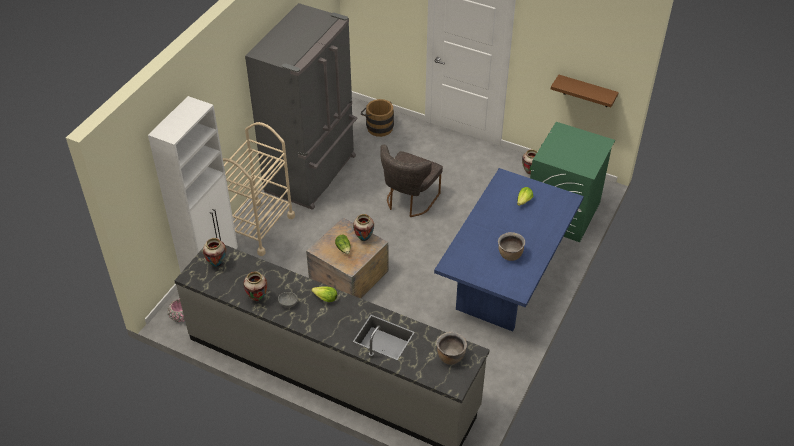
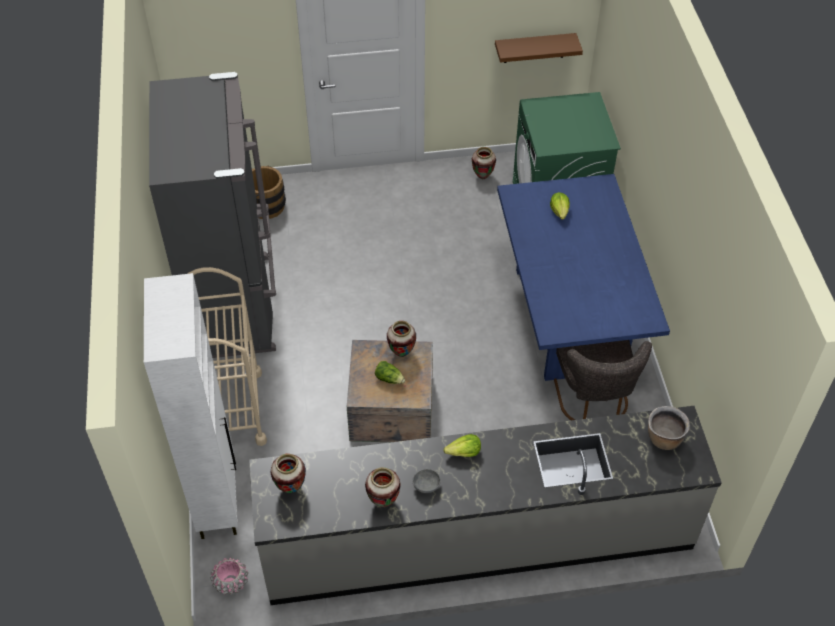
camera: 35 degrees left, 5 degrees up
grey chair [380,145,443,217] -> grey chair moved to [554,340,652,420]
brown cooking pot [498,232,525,261] -> none

